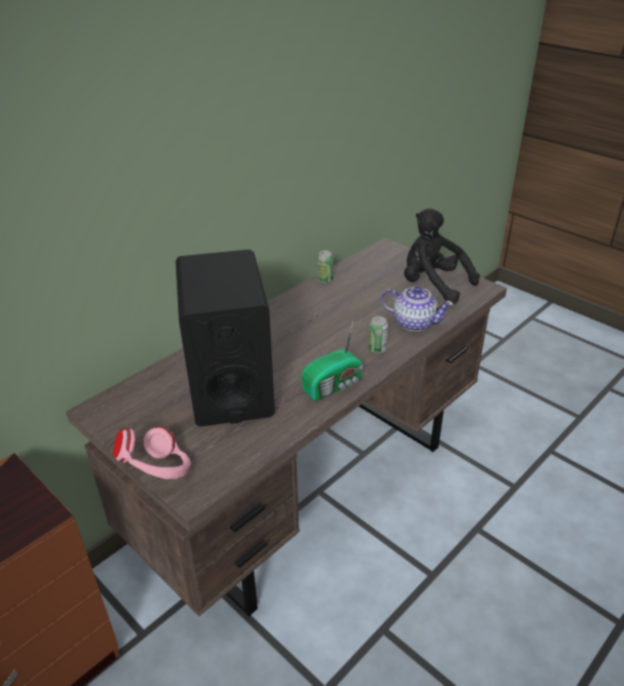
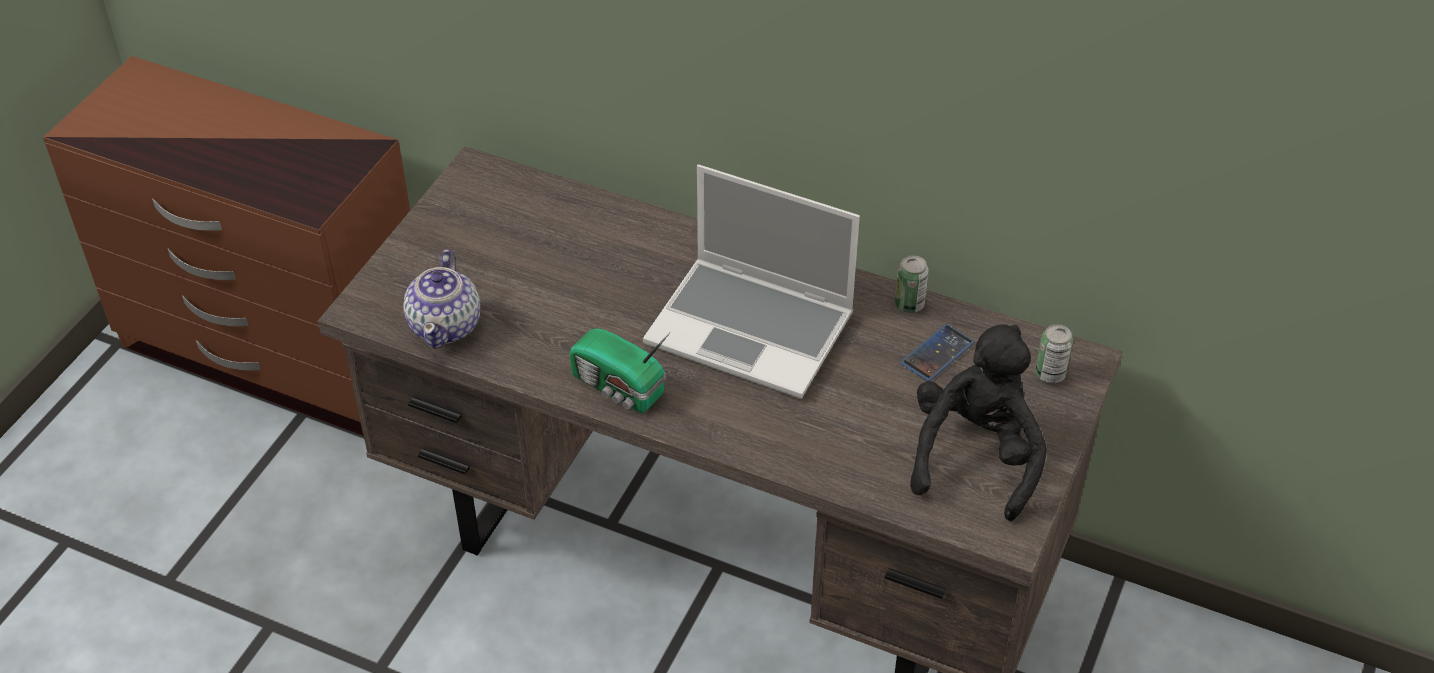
camera: 70 degrees right, 10 degrees up
pink headphones [113,427,191,479] -> none
black speaker [176,249,275,427] -> none
can [368,316,388,354] -> can moved to [1035,324,1073,383]
teapot [381,286,453,331] -> teapot moved to [403,249,480,349]
none -> laptop [643,165,860,399]
none -> phone [901,324,974,382]

